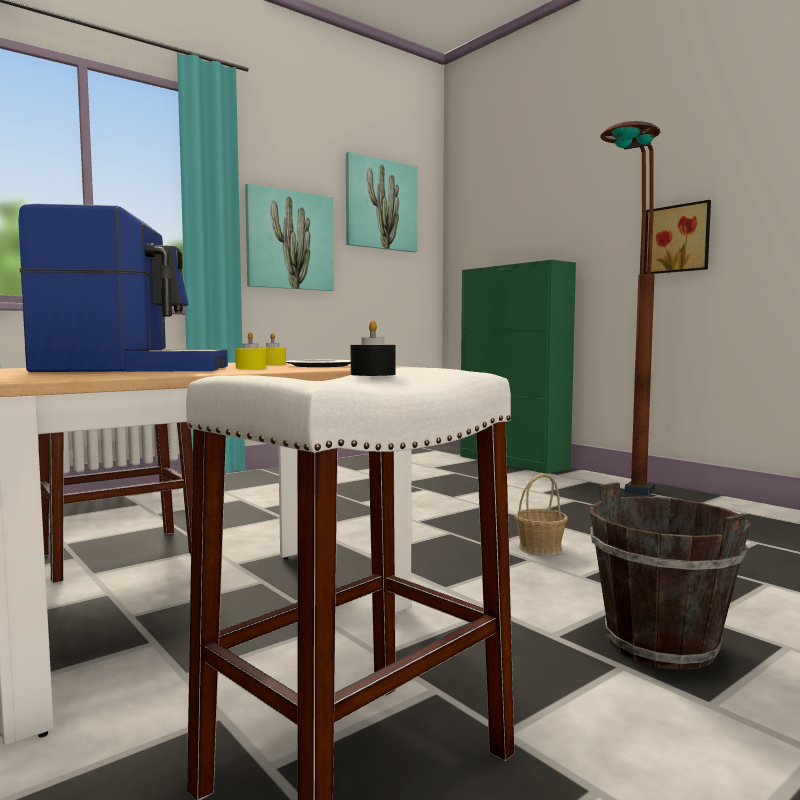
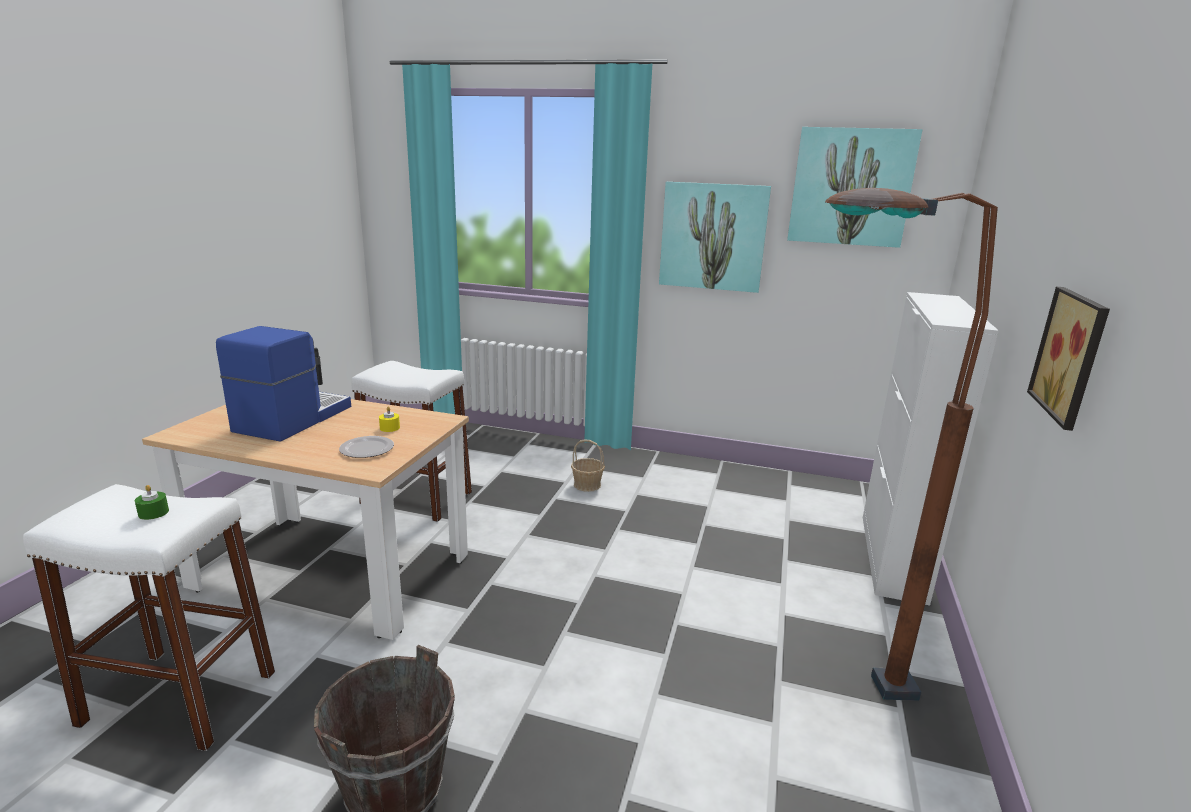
camera: 55 degrees right, 15 degrees up
coffee machine [18,204,228,372] -> coffee machine turned 120 degrees counterclockwise [216,326,351,442]
yellow candle [235,332,266,369] -> none
black candle [351,320,395,376] -> green candle [135,485,169,520]
green cabinet [460,260,576,474] -> white cabinet [863,292,999,606]
basket [514,473,568,556] -> basket moved to [571,440,605,492]

